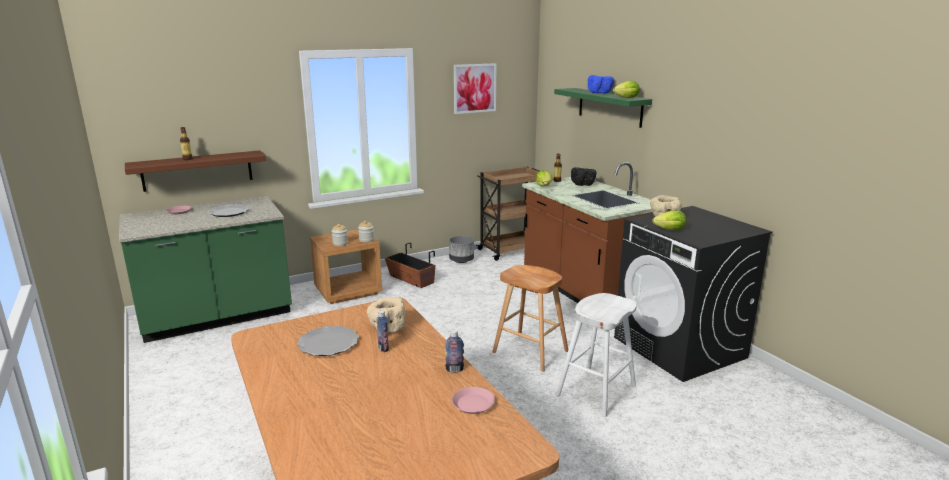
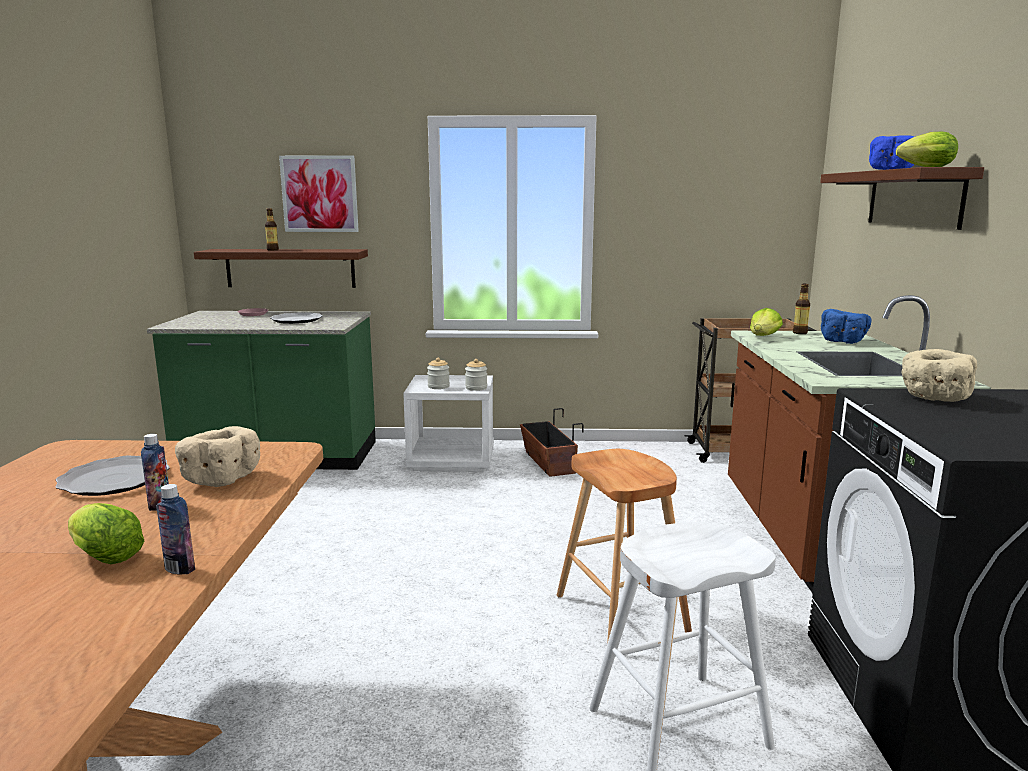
camera: 30 degrees right, 5 degrees down
brown nightstand [310,229,383,304] -> white nightstand [403,375,494,472]
grey planter [449,236,474,263] -> none
pink plate [452,387,495,414] -> none
picture [453,63,497,114] -> picture moved to [279,156,359,232]
green shelf [554,88,652,128] -> brown shelf [820,167,984,230]
black bowl [571,167,597,186] -> blue bowl [821,309,871,344]
lettuce [652,211,686,230] -> lettuce moved to [68,503,144,564]

